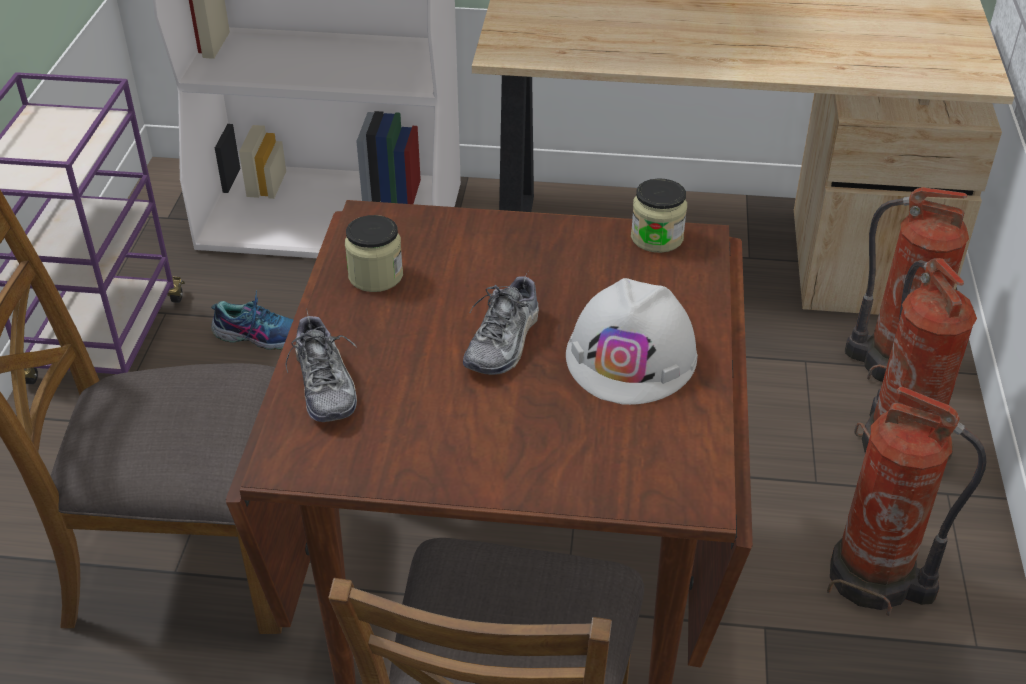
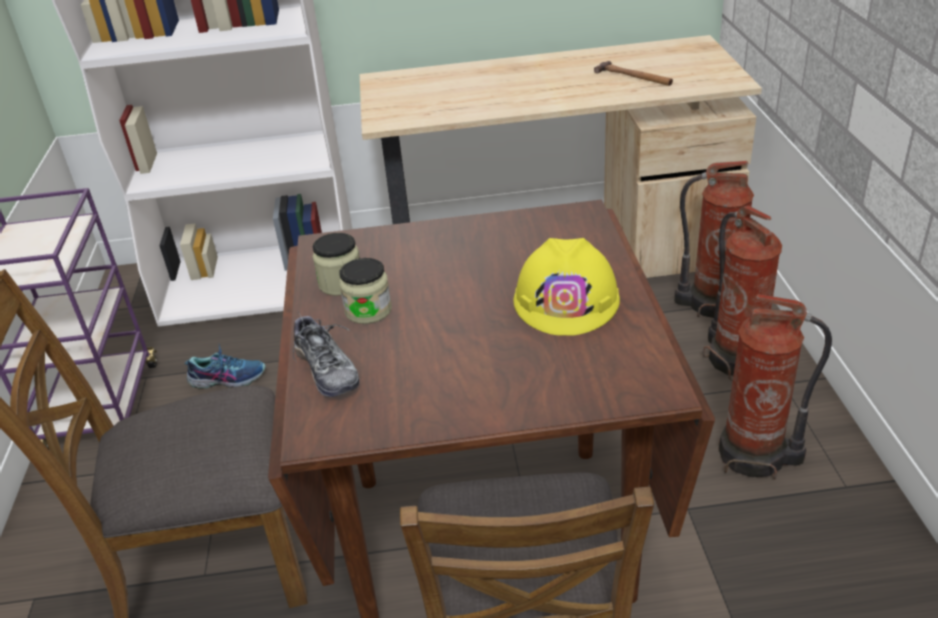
camera: 10 degrees left, 5 degrees down
shoe [463,272,539,375] -> none
white hard hat [566,278,698,405] -> yellow hard hat [513,238,620,336]
jar [631,178,687,253] -> jar moved to [339,258,392,324]
none -> hammer [594,61,673,86]

